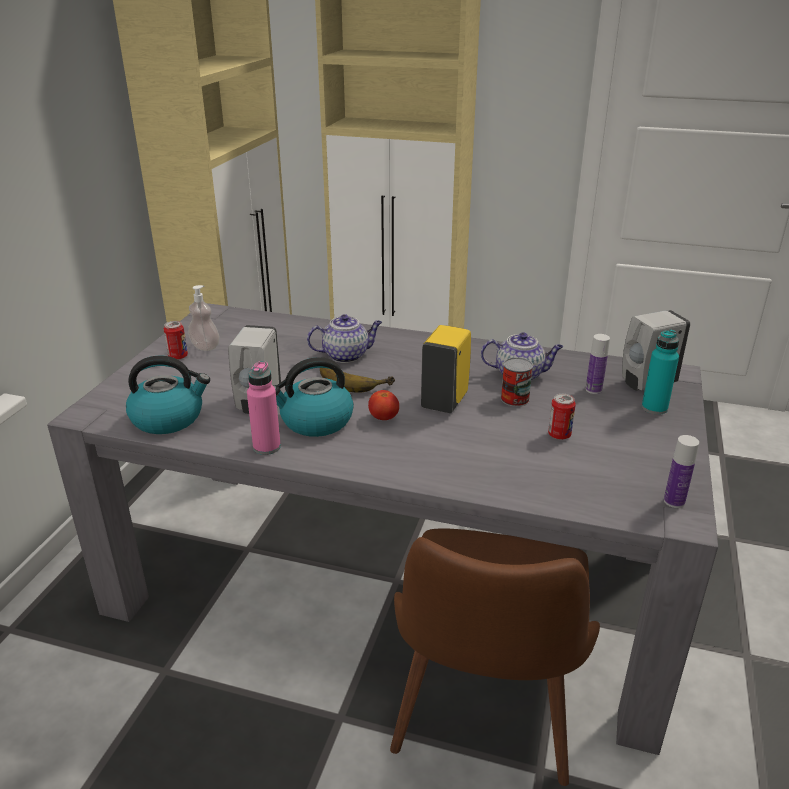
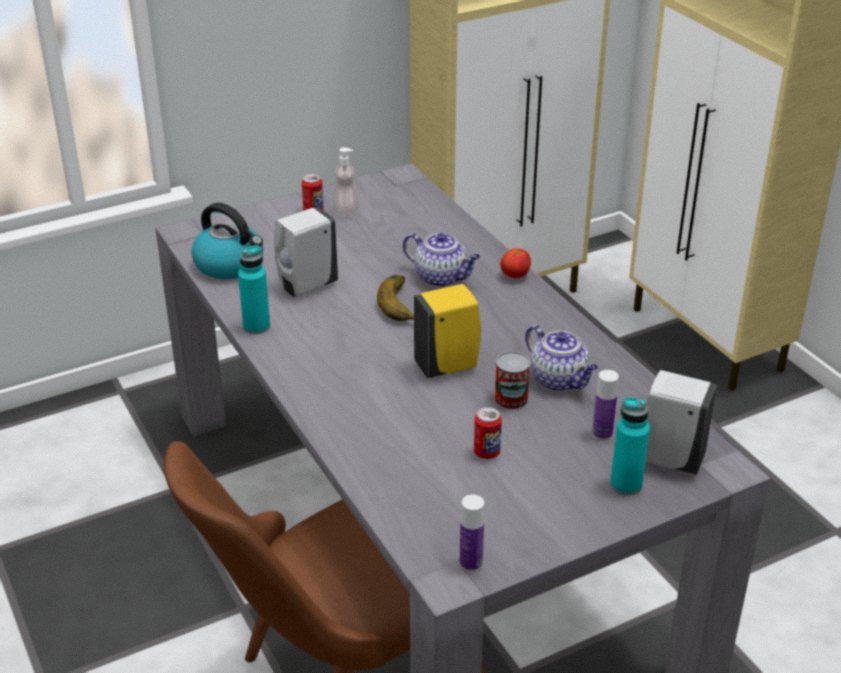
camera: 45 degrees right, 5 degrees up
pink bottle [247,361,281,455] -> turquoise bottle [238,245,270,334]
kettle [273,357,354,437] -> none
tomato [368,390,399,420] -> tomato moved to [500,248,531,278]

